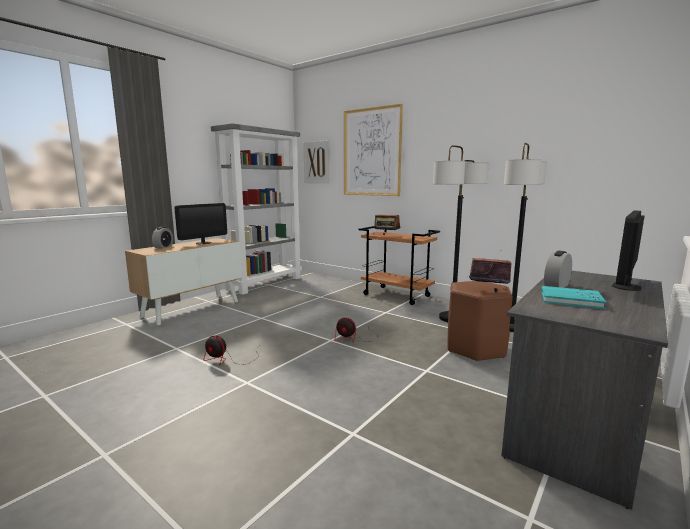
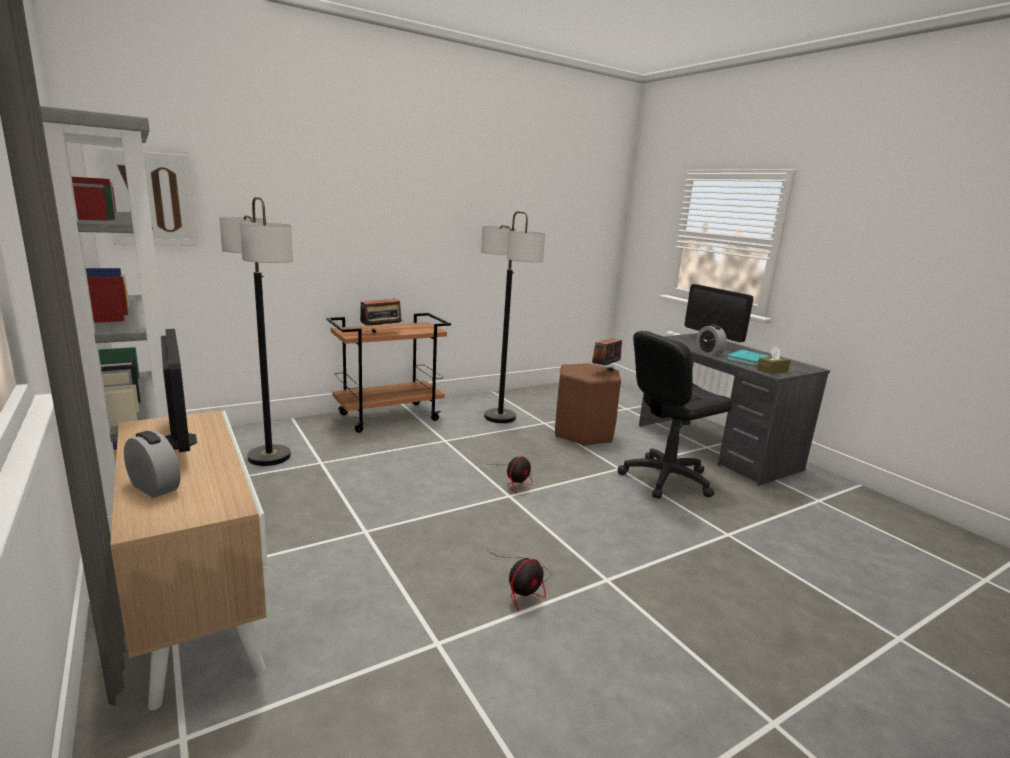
camera: 70 degrees left, 5 degrees up
picture [344,104,403,196] -> none
floor lamp [504,143,547,332] -> floor lamp moved to [219,197,293,466]
none -> black office chair [618,331,732,499]
none -> brown tissue box [757,346,791,374]

